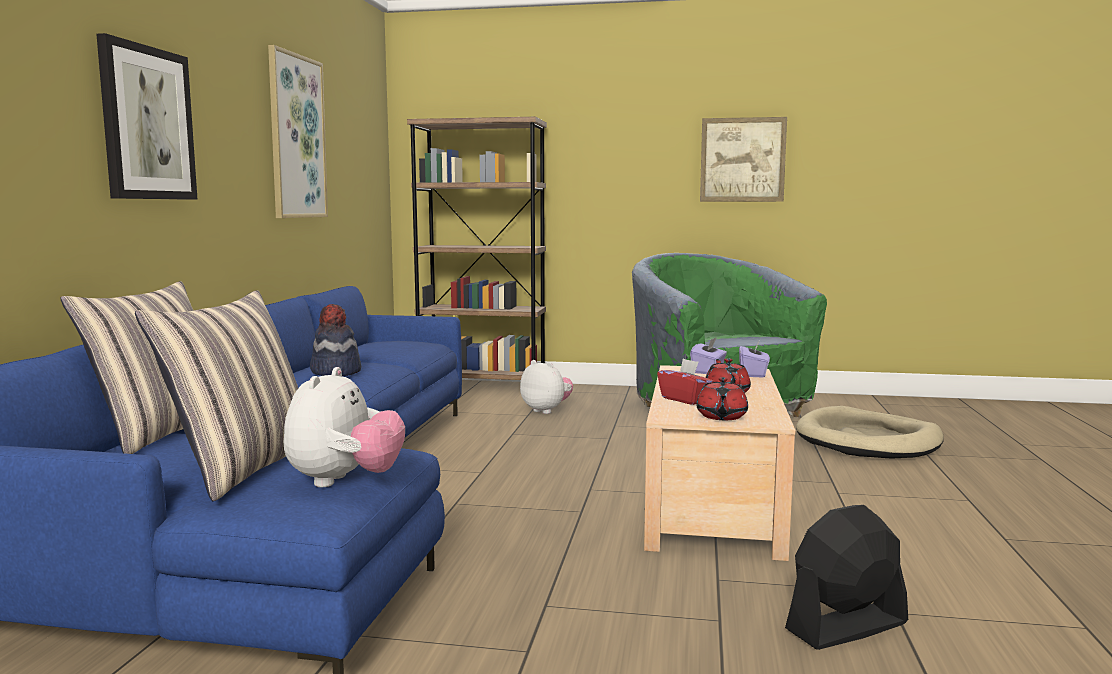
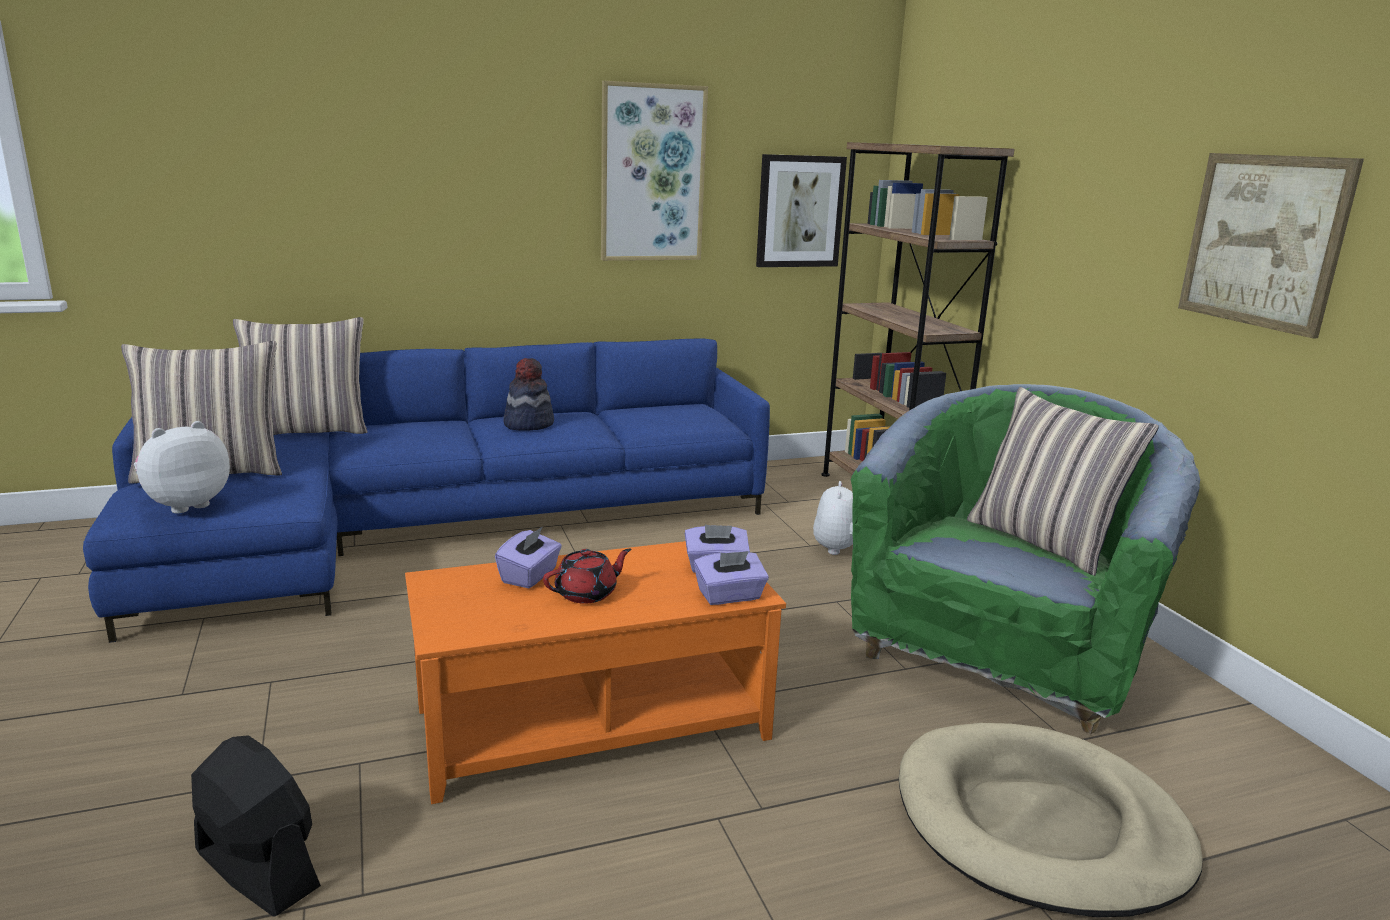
camera: 60 degrees right, 10 degrees up
picture [96,33,198,200] -> picture moved to [756,154,847,267]
plush toy [284,367,405,487] -> plush toy turned 150 degrees clockwise [134,421,230,513]
beige coffee table [644,365,795,561] -> orange coffee table [405,541,786,804]
red tissue box [657,359,715,405] -> purple tissue box [495,527,562,588]
red teapot [696,377,748,420] -> none
none -> pillow [967,387,1159,576]

